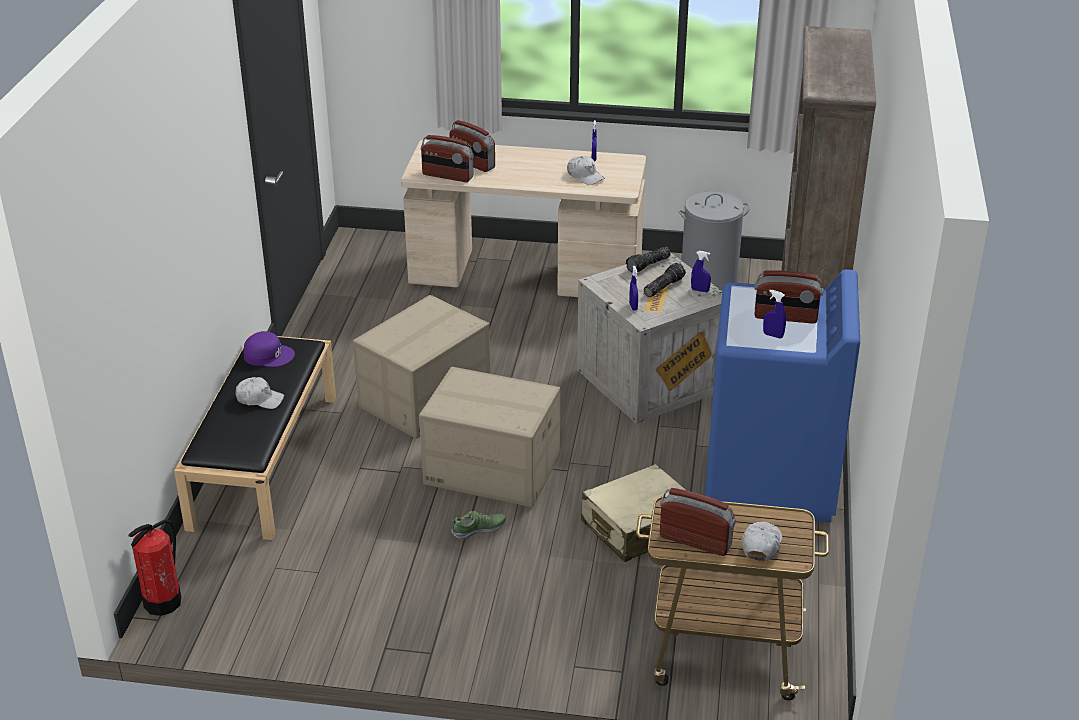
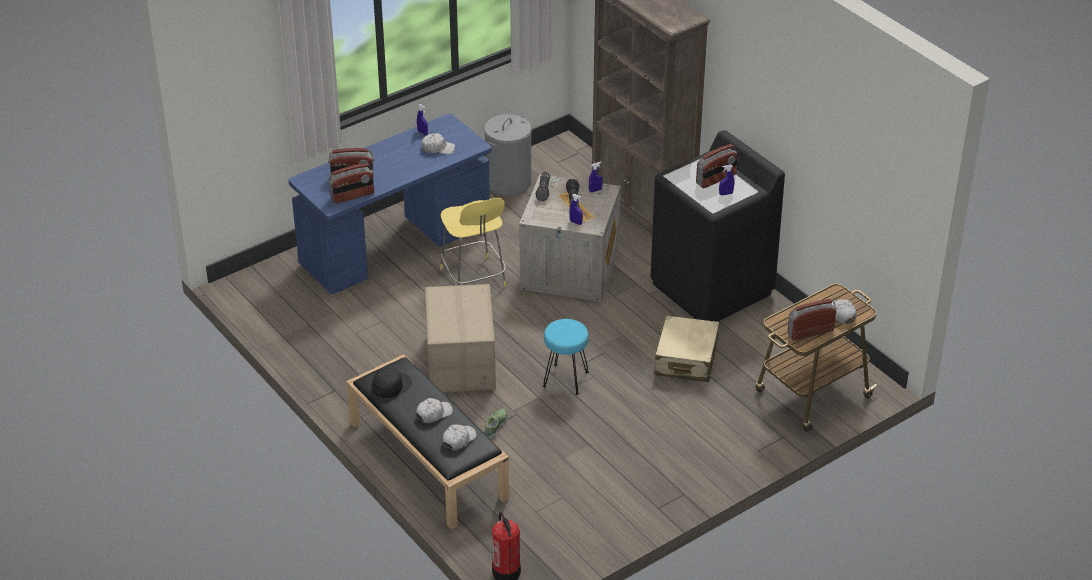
camera: 45 degrees left, 5 degrees up
purple cap [243,331,295,367] -> black cap [372,368,412,398]
beige desk [401,140,646,297] -> blue desk [289,114,491,294]
cardboard box [419,367,560,507] -> turquoise stool [543,319,589,395]
shoe [451,511,506,540] -> shoe moved to [484,408,508,439]
blue washing machine [705,269,860,523] -> black washing machine [650,130,785,322]
none -> yellow stool [440,198,506,287]
none -> white cap [443,425,477,451]

